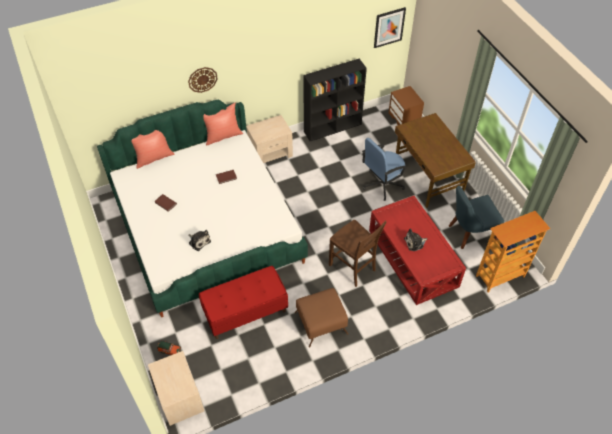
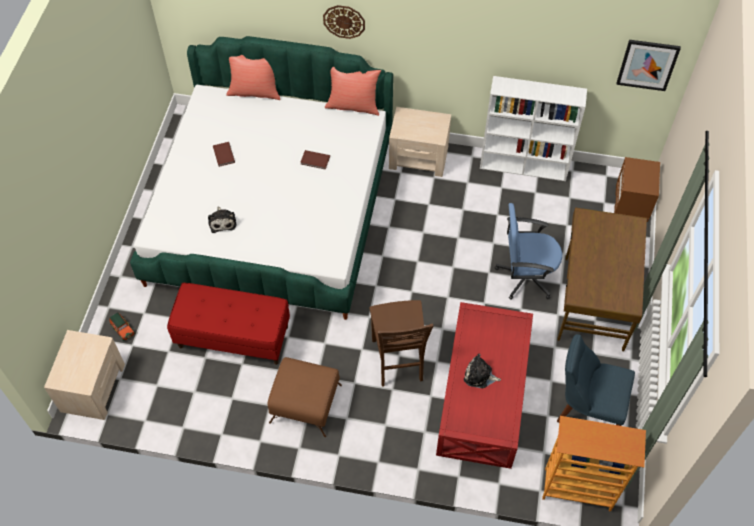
camera: 35 degrees right, 5 degrees up
black bookcase [304,59,367,141] -> white bookcase [480,76,587,181]

